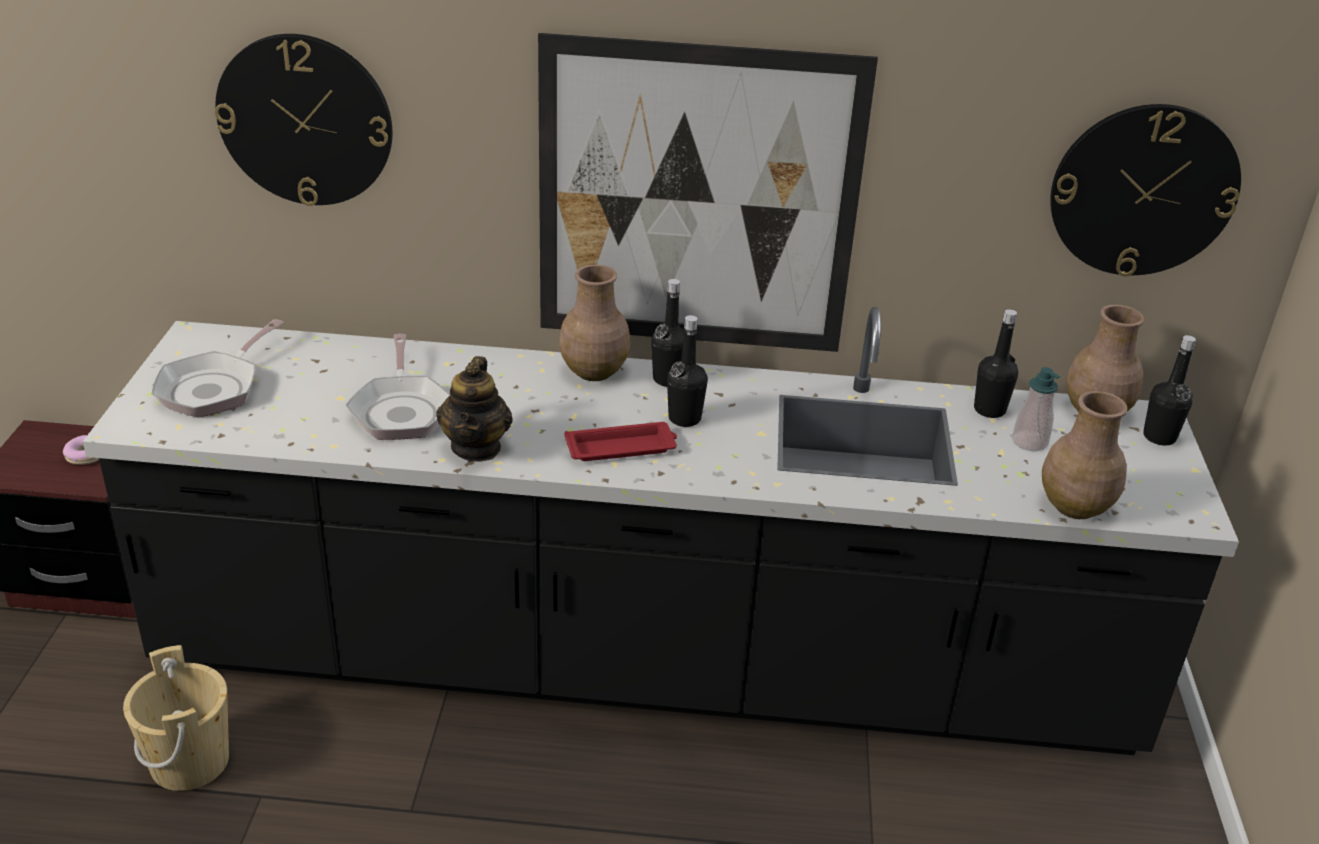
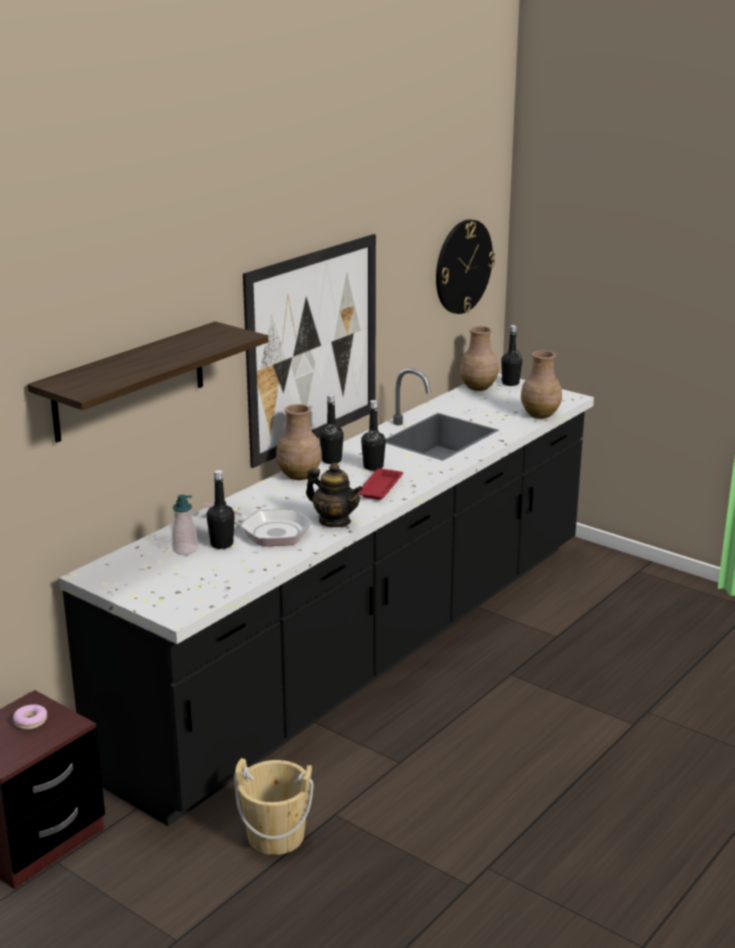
camera: 55 degrees left, 10 degrees down
frying pan [152,319,284,418] -> none
wall clock [215,34,393,206] -> shelf [27,322,268,442]
black bottle [974,309,1018,418] -> black bottle moved to [206,470,235,549]
soap dispenser [1012,367,1060,451] -> soap dispenser moved to [172,495,198,555]

